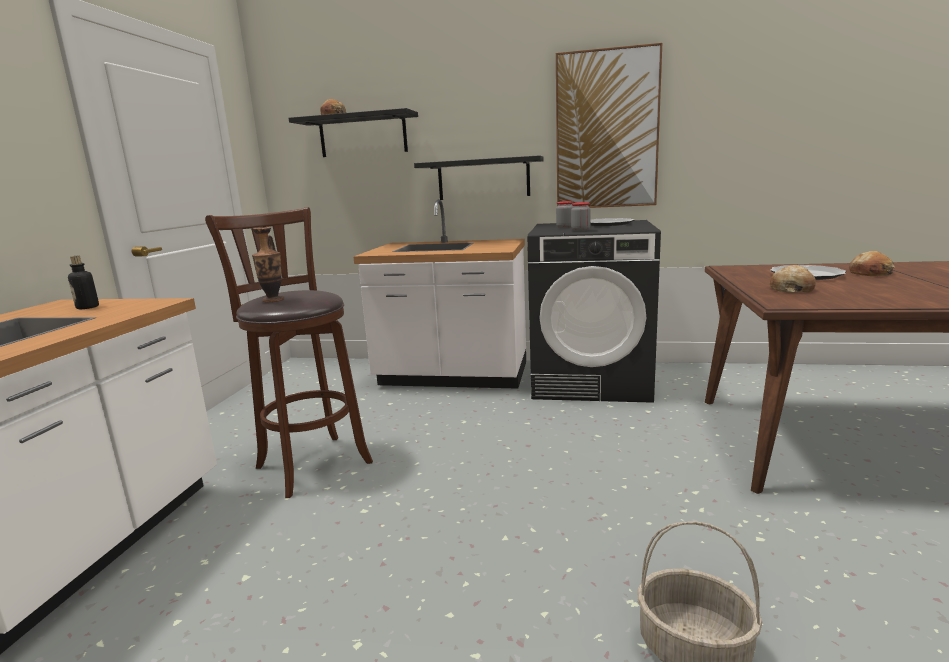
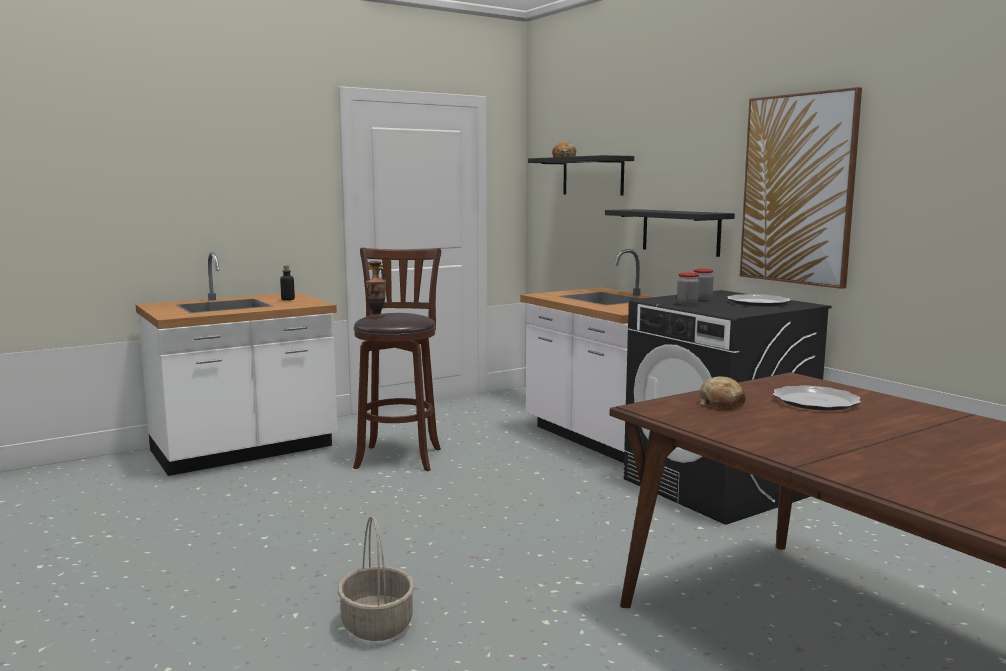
camera: 45 degrees right, 5 degrees down
bread [849,251,895,276] -> none

